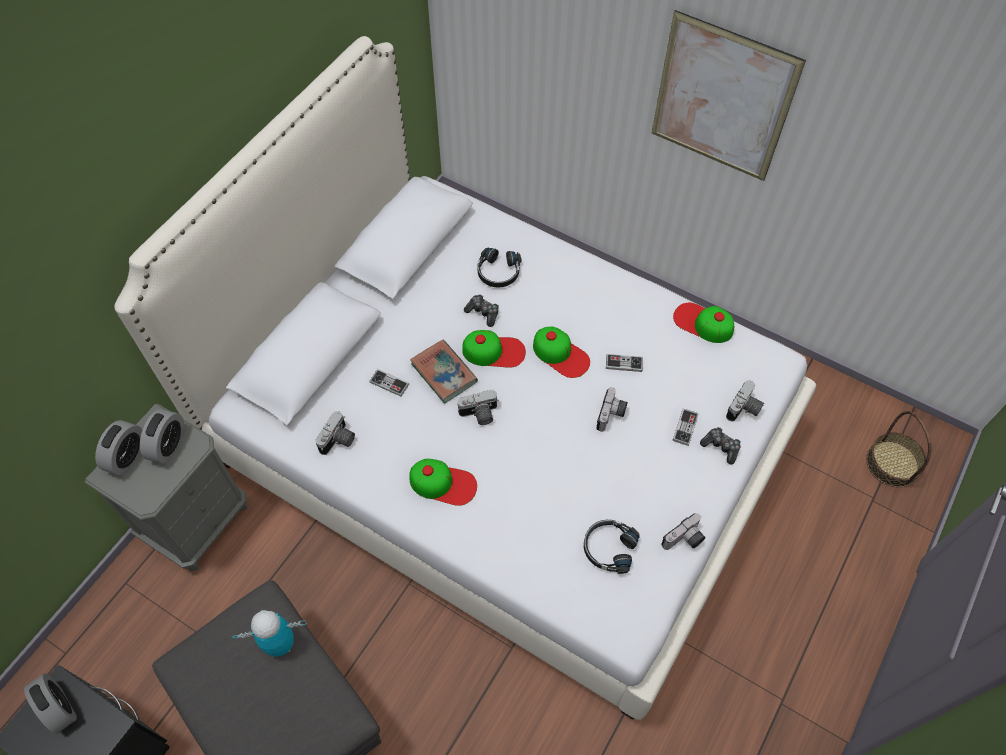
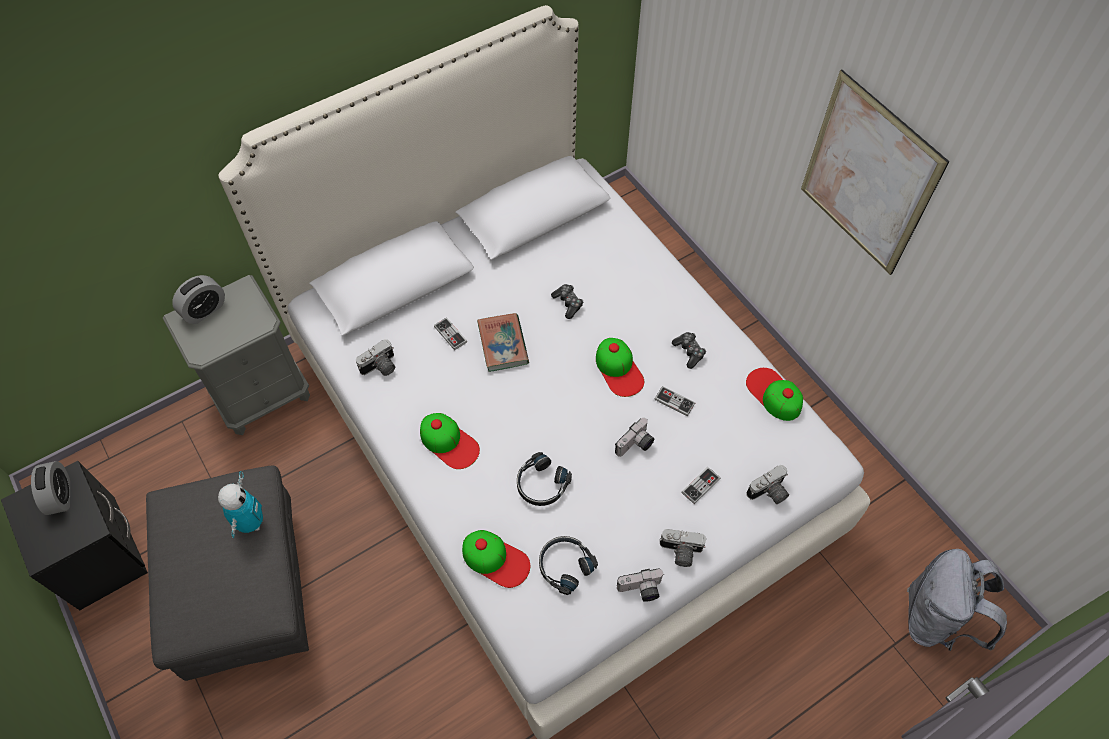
camera: 25 degrees right, 0 degrees up
alarm clock [140,409,185,464] -> none
toy robot [232,610,307,657] -> toy robot turned 75 degrees clockwise [218,471,263,538]
camera [458,389,499,425] -> camera moved to [660,529,706,567]
cap [462,330,526,368] -> cap moved to [462,530,530,588]
black headphones [477,247,522,288] -> black headphones moved to [517,452,572,506]
game controller [700,427,741,465] -> game controller moved to [672,332,706,369]
basket [866,411,931,487] -> grey backpack [907,549,1007,651]

